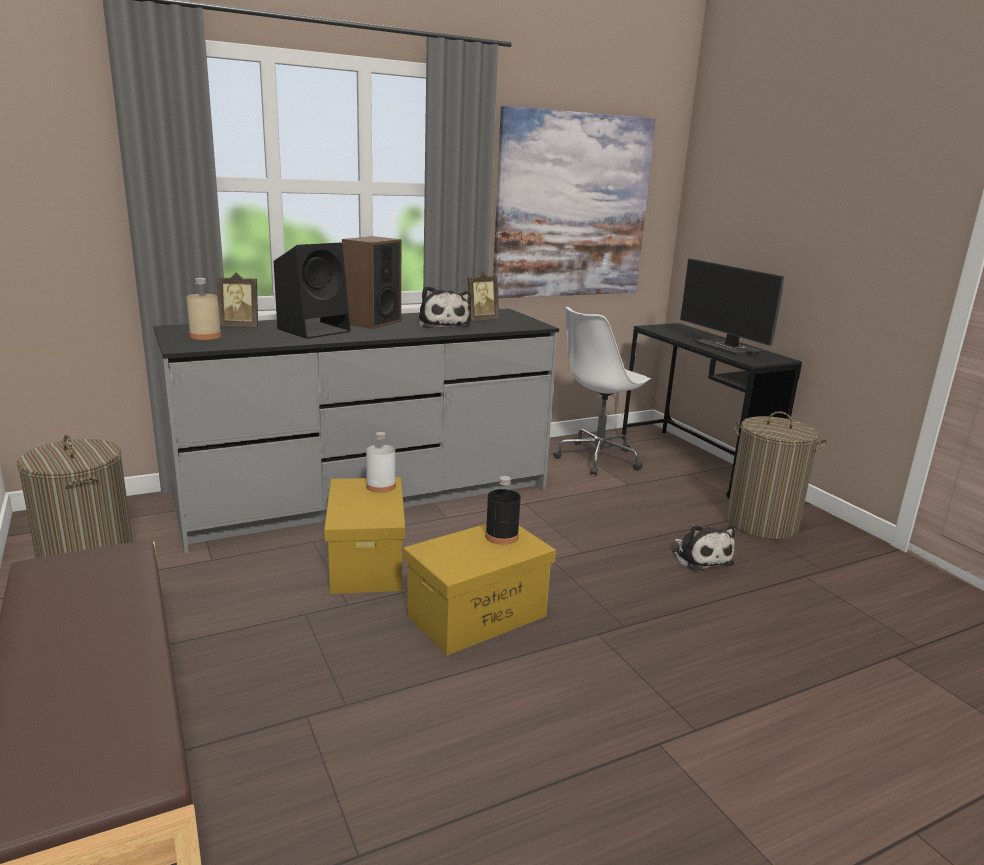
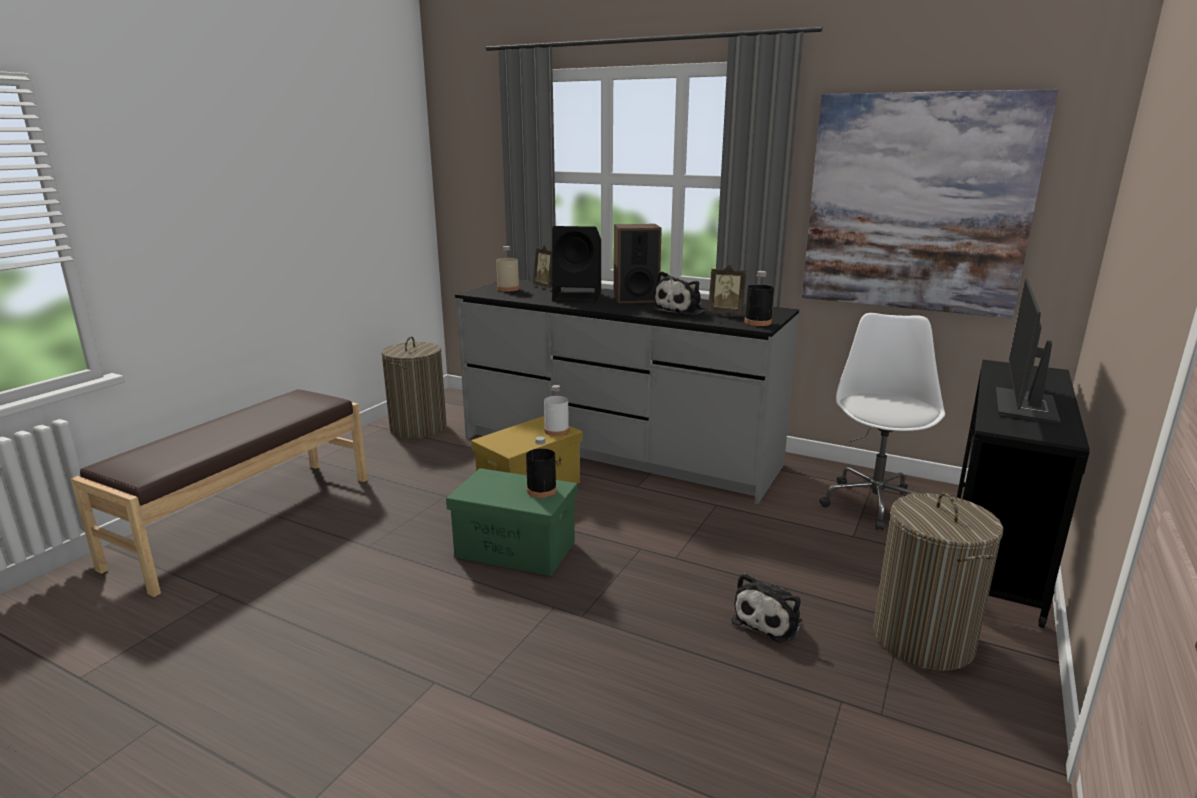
camera: 55 degrees right, 0 degrees up
yellow storage box [403,524,556,655] -> green storage box [446,468,578,576]
white office chair [553,307,651,475] -> white office chair turned 90 degrees clockwise [819,313,945,530]
none -> black bottle [745,271,774,326]

